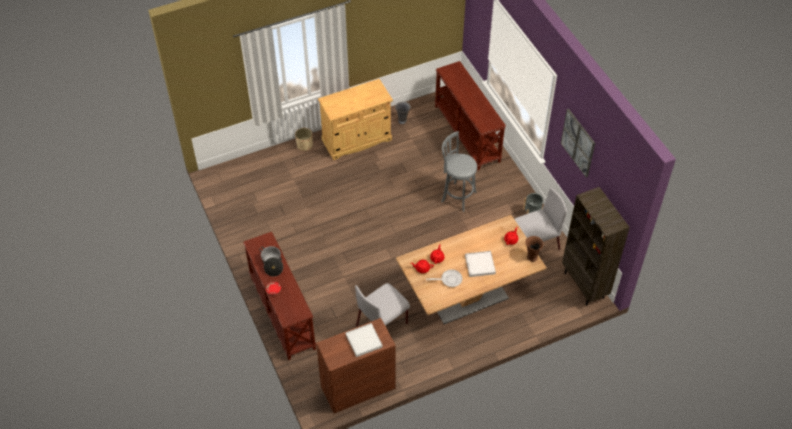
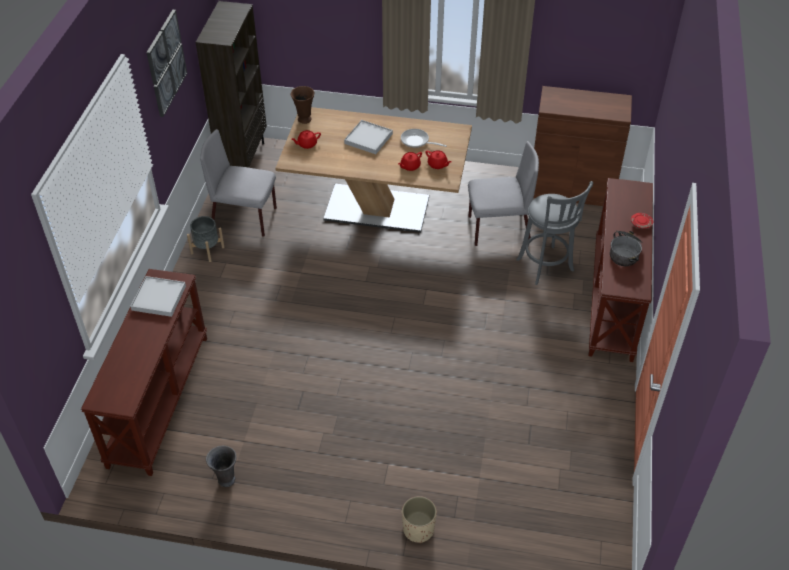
camera: 145 degrees left, 5 degrees down
beige cabinet [318,79,393,160] -> none
white tray [346,323,383,357] -> white tray moved to [131,276,186,317]
grey stool [441,131,477,212] -> grey stool moved to [516,181,593,285]

